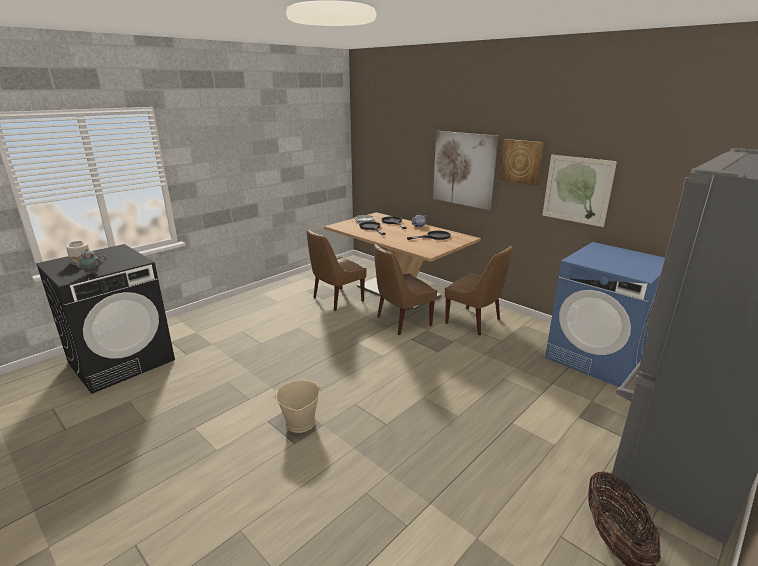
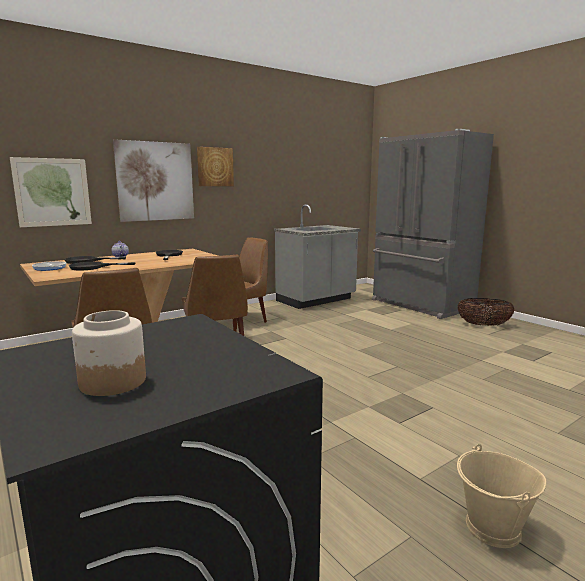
camera: 80 degrees left, 10 degrees down
teapot [70,249,106,274] -> none
beige bucket [273,380,322,433] -> beige bucket moved to [457,444,546,548]
picture [542,155,617,227] -> picture moved to [10,157,92,227]
blue washing machine [545,242,665,387] -> grey counter [274,204,361,309]

